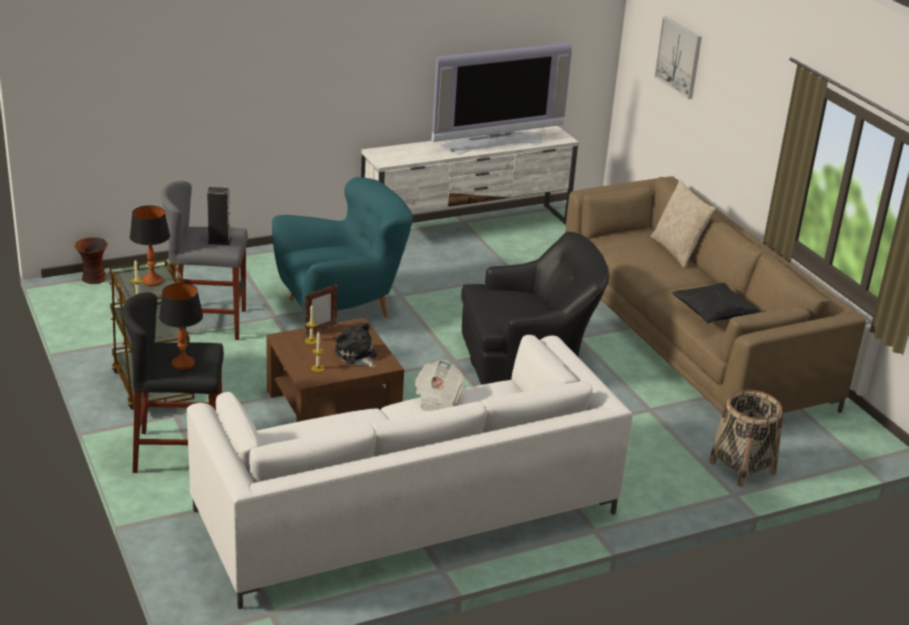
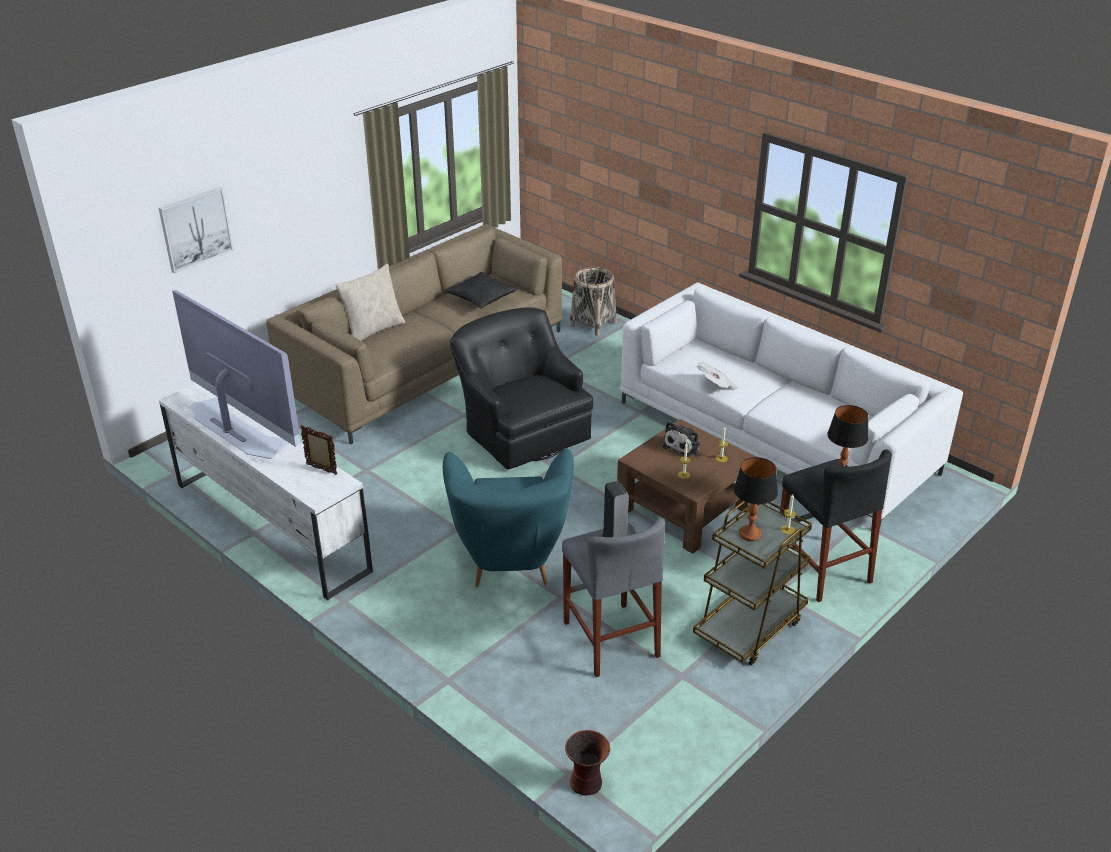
camera: 110 degrees left, 5 degrees up
turquoise armchair [272,177,413,317] -> turquoise armchair turned 135 degrees counterclockwise [443,448,574,587]
picture frame [305,284,338,335] -> picture frame moved to [300,425,337,475]

